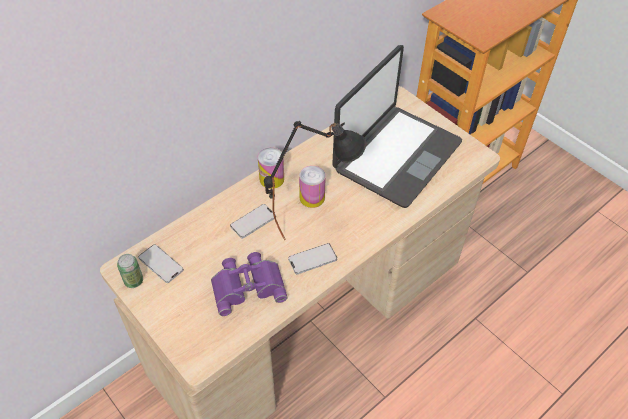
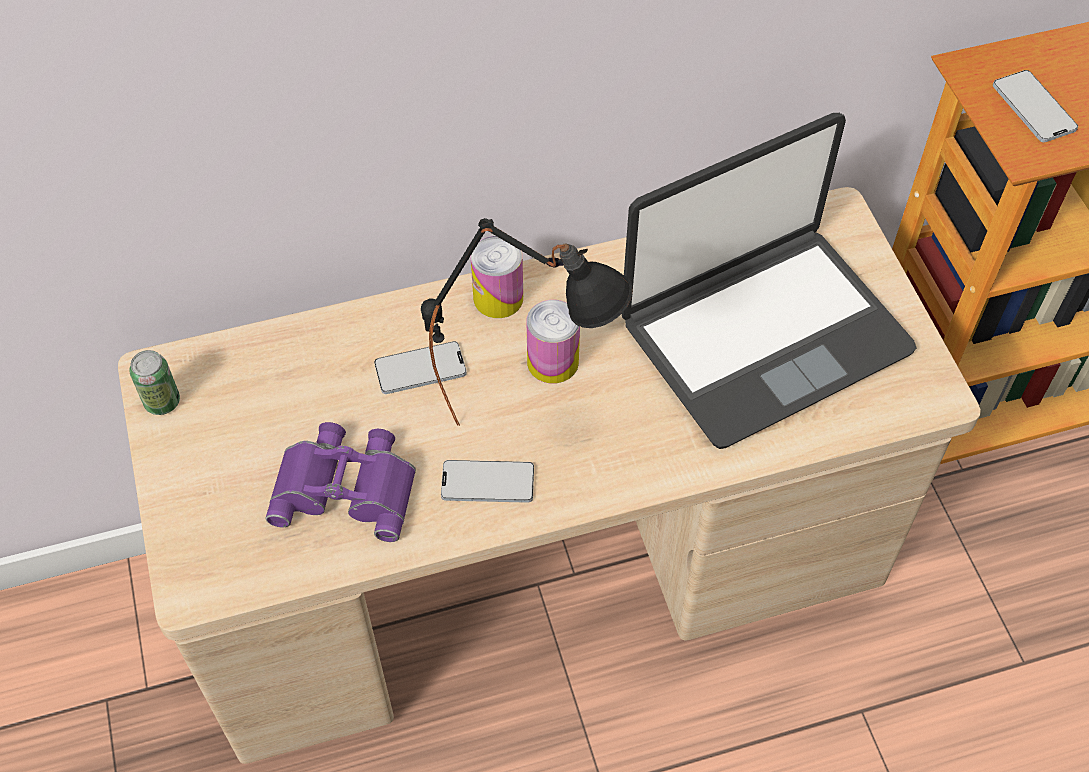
camera: 25 degrees right, 5 degrees up
phone [138,244,184,283] -> phone moved to [993,70,1078,142]

